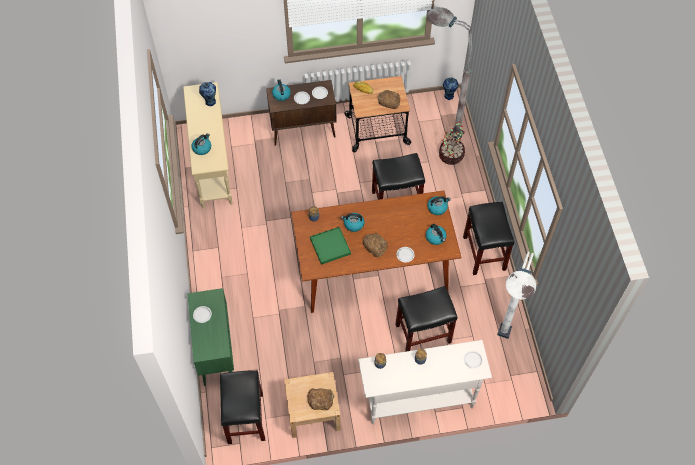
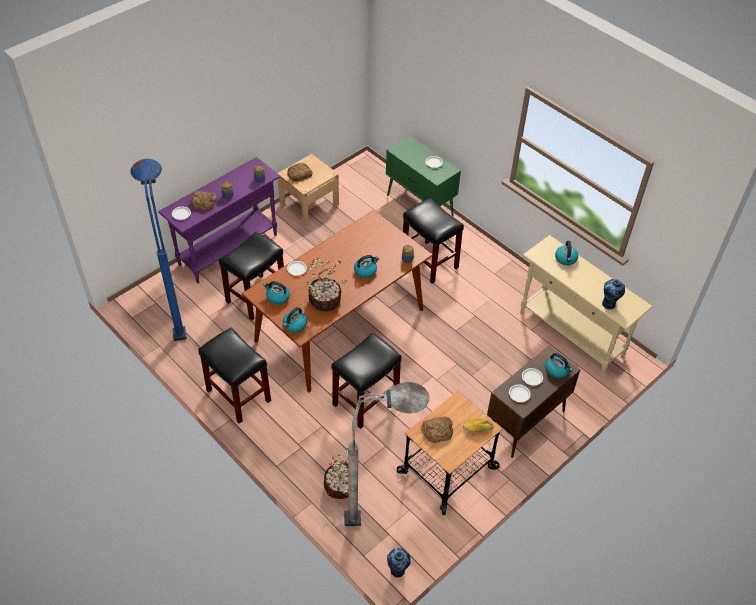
camera: 145 degrees right, 10 degrees down
black stool [220,370,265,444] -> black stool moved to [403,198,464,284]
green tray [310,227,351,265] -> none
white console table [358,340,492,424] -> purple console table [158,157,281,283]
bread [363,233,388,257] -> bread moved to [190,191,217,211]
white floor lamp [497,251,536,339] -> blue floor lamp [131,159,187,341]
none -> potted plant [307,257,348,312]

